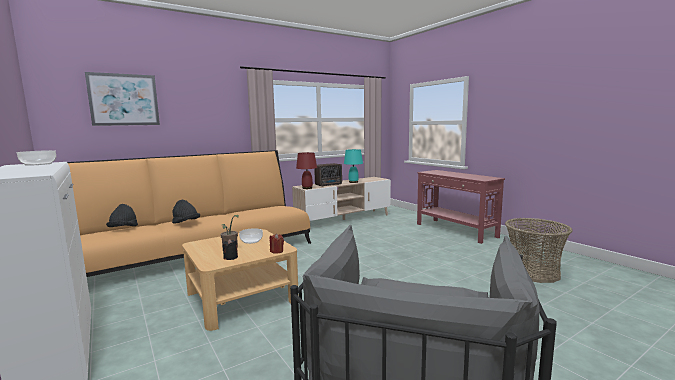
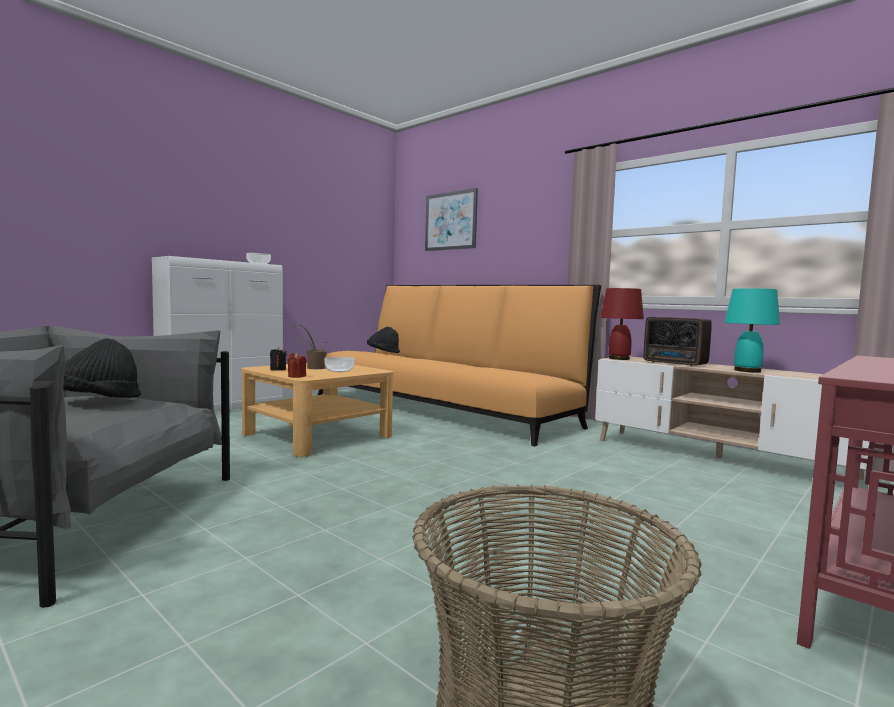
camera: 75 degrees right, 5 degrees down
black hat [172,200,200,224] -> black hat moved to [63,338,141,398]

